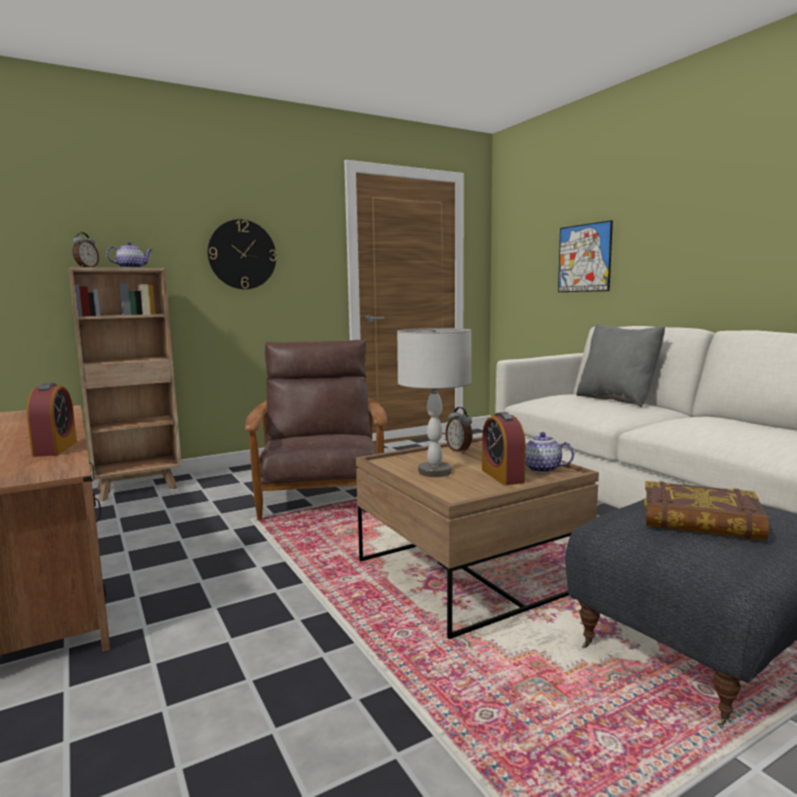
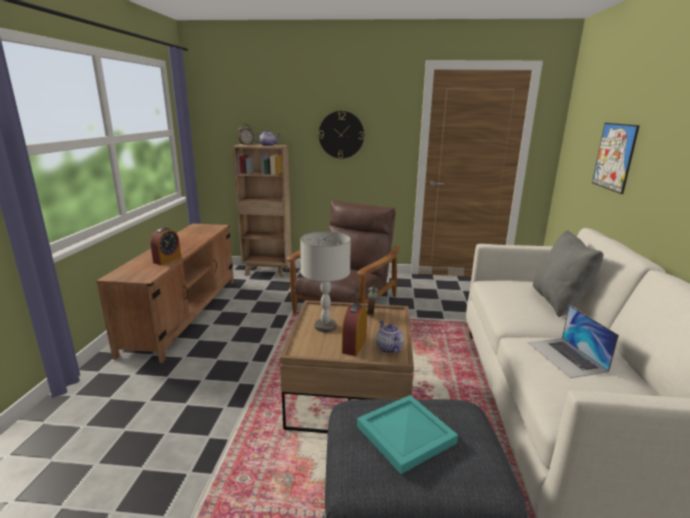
camera: 35 degrees right, 10 degrees up
book [644,481,769,541] -> turquoise tray [357,395,458,474]
none -> laptop [528,305,619,378]

